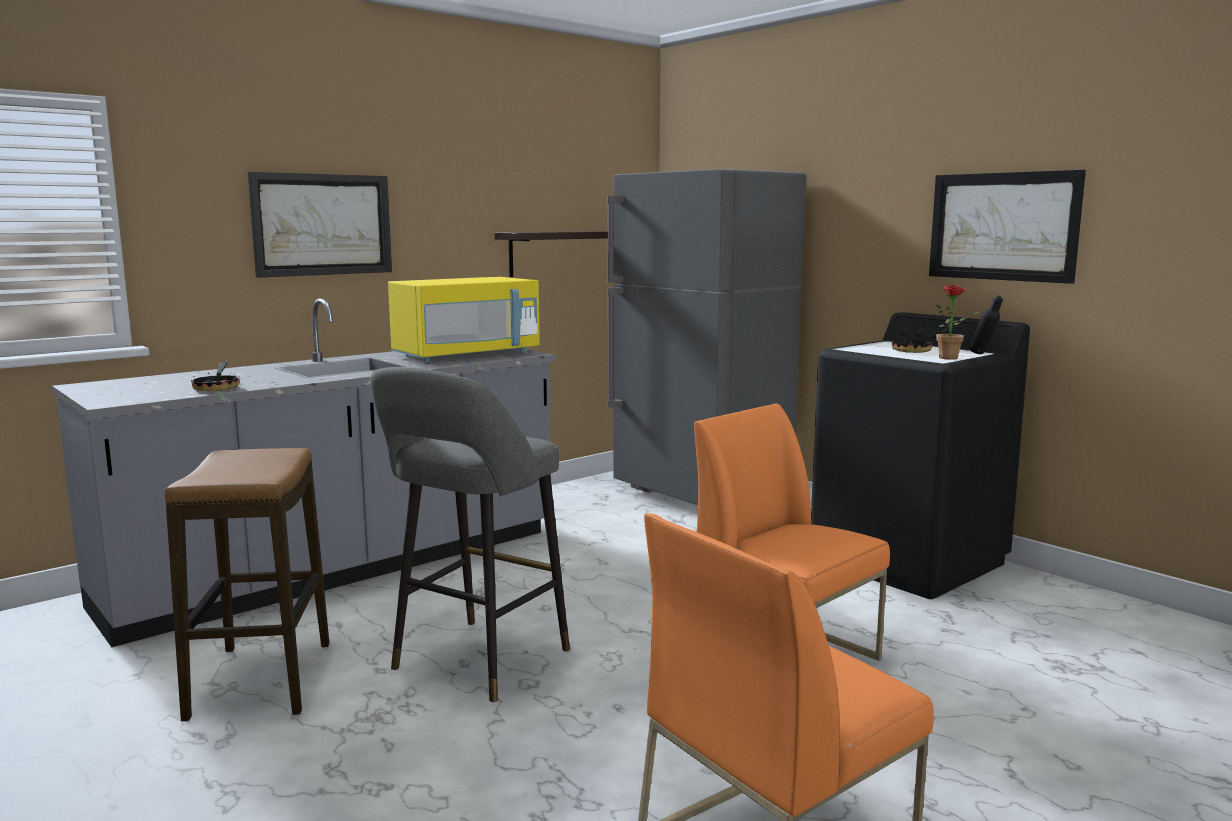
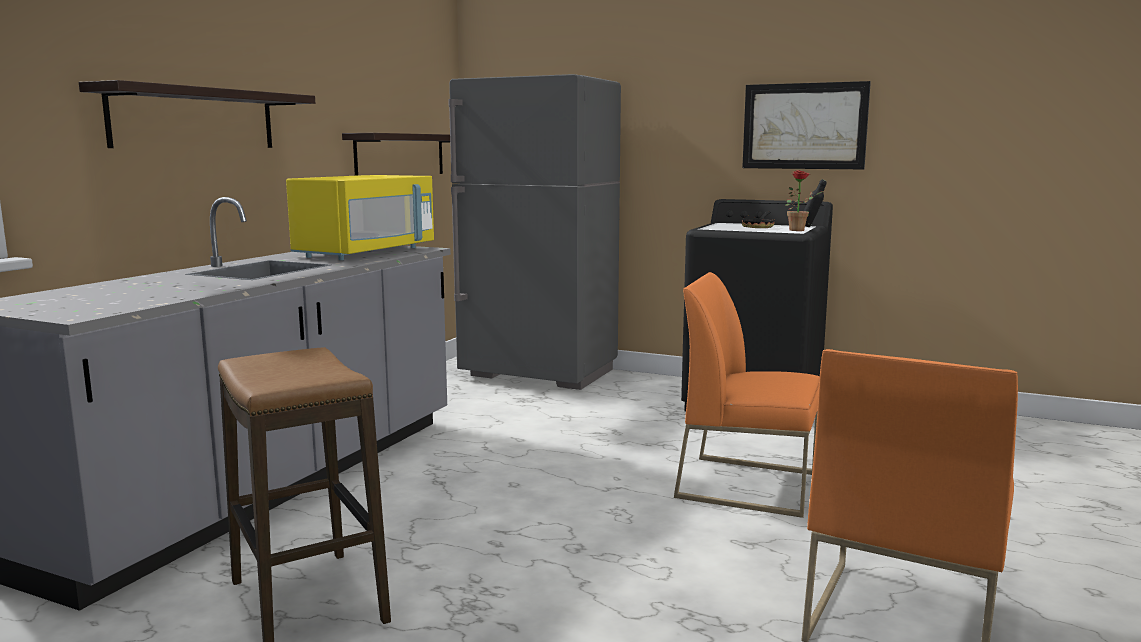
camera: 25 degrees left, 0 degrees up
frying pan [191,362,240,391] -> none
picture [248,172,392,278] -> shelf [79,80,315,148]
grey stool [370,367,570,702] -> none

